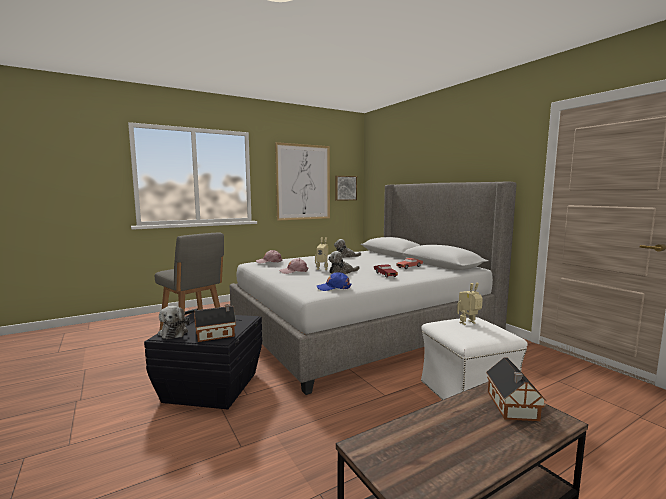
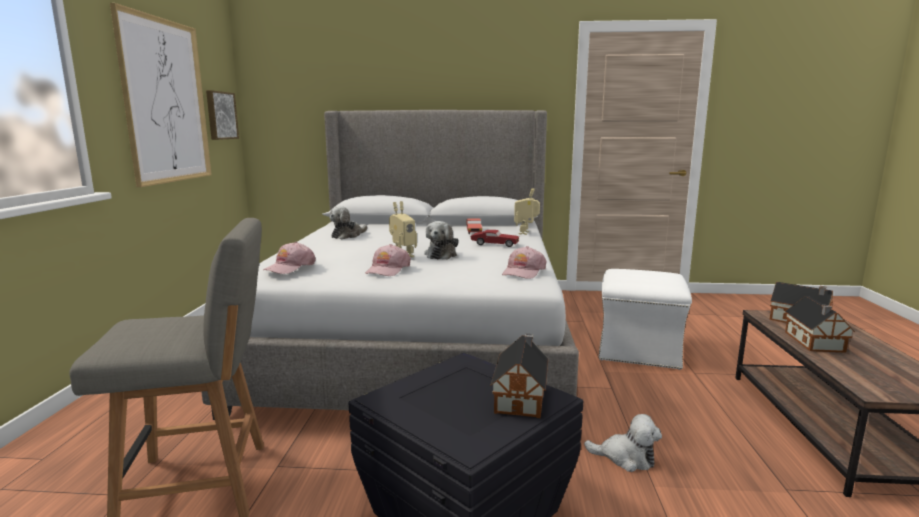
camera: 55 degrees left, 5 degrees up
plush toy [158,306,190,339] -> plush toy moved to [584,414,662,472]
blue cap [316,272,352,291] -> pink cap [502,246,547,279]
toy robot [457,282,483,325] -> toy robot moved to [514,188,540,235]
none -> toy house [785,296,855,353]

